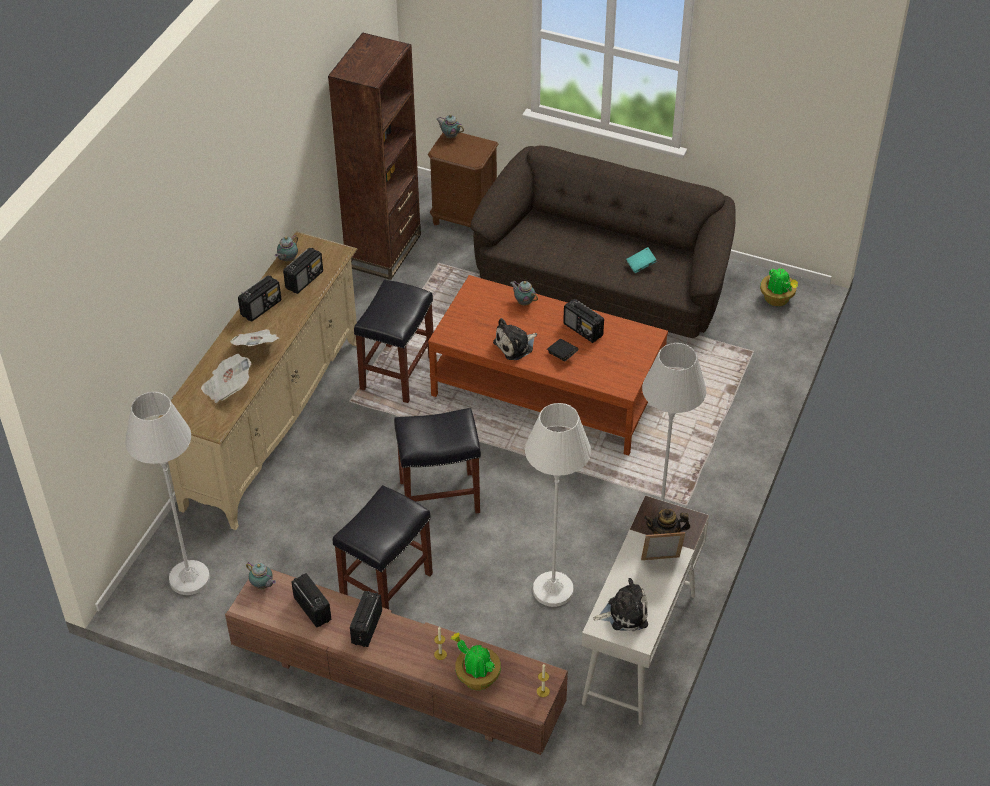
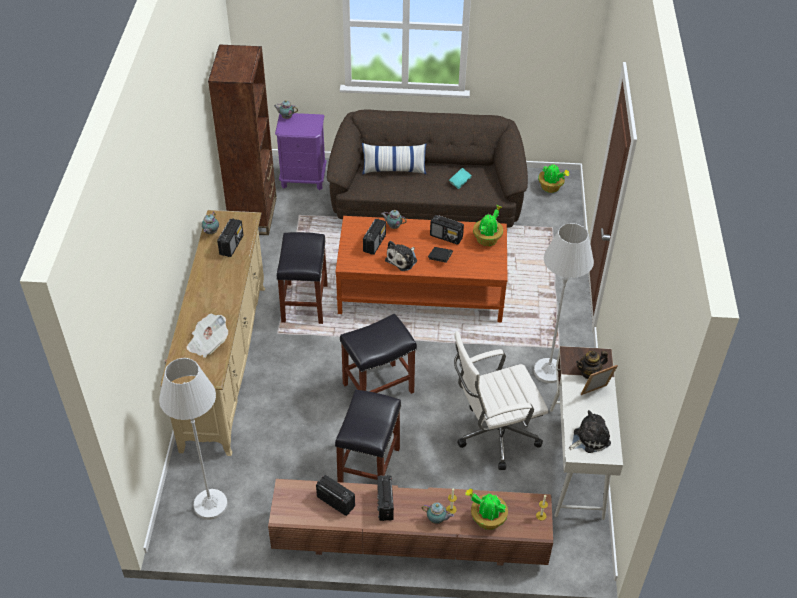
camera: 20 degrees left, 0 degrees up
newspaper [230,329,279,346] -> none
radio [238,276,281,322] -> radio moved to [363,219,386,255]
teapot [246,562,276,589] -> teapot moved to [421,502,454,524]
brown nightstand [428,133,498,227] -> purple nightstand [275,113,327,190]
white floor lamp [525,403,591,607] -> white office chair [454,331,548,470]
none -> pillow [362,143,426,174]
none -> potted plant [473,205,503,246]

